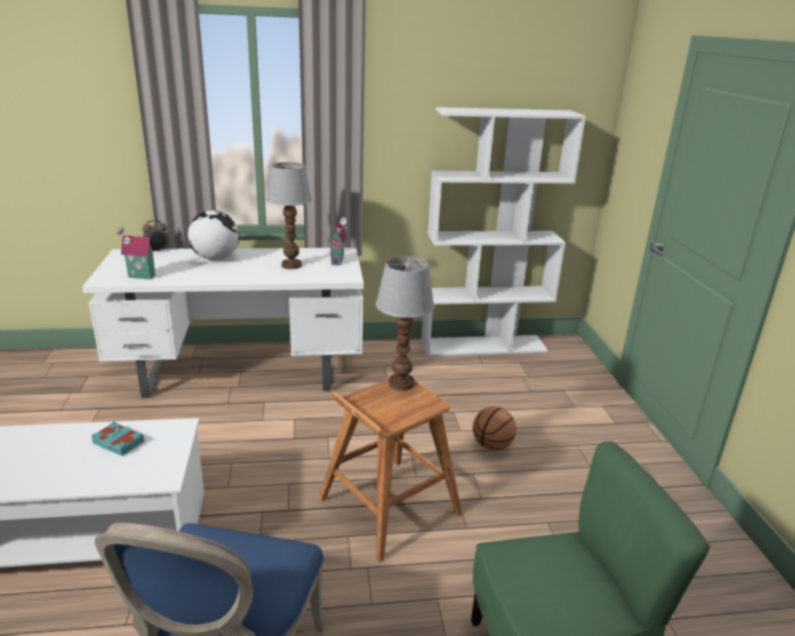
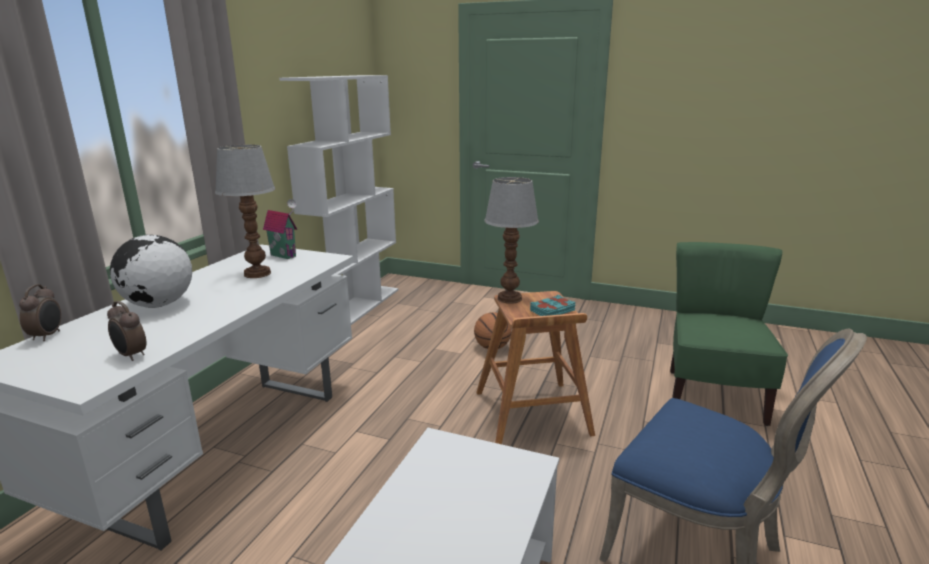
camera: 60 degrees left, 5 degrees down
turquoise book [91,422,144,456] -> turquoise book moved to [530,295,576,316]
toy house [117,227,156,279] -> alarm clock [107,301,146,361]

